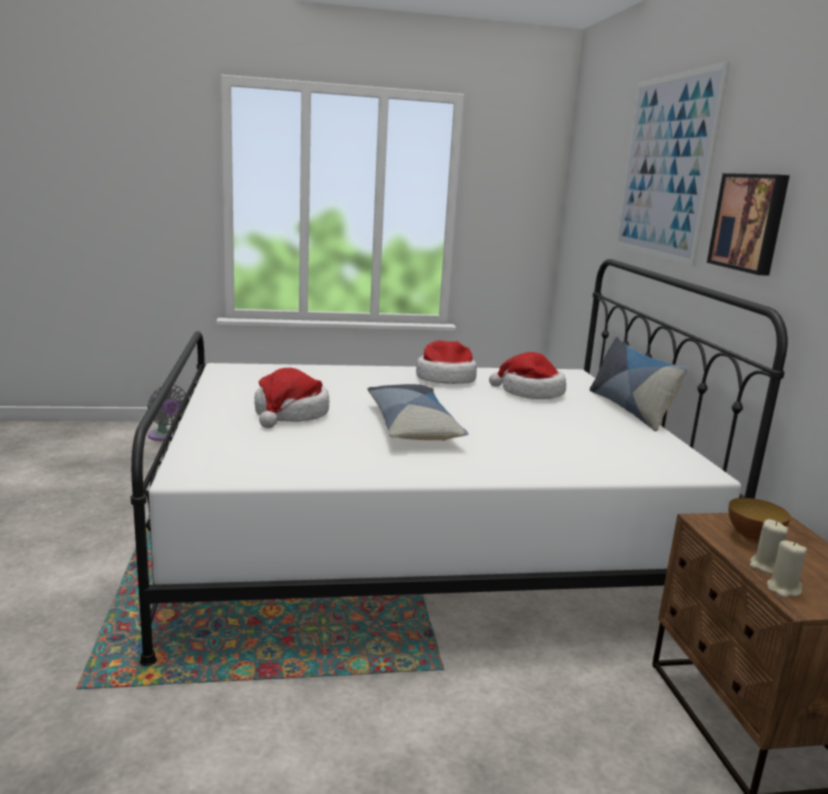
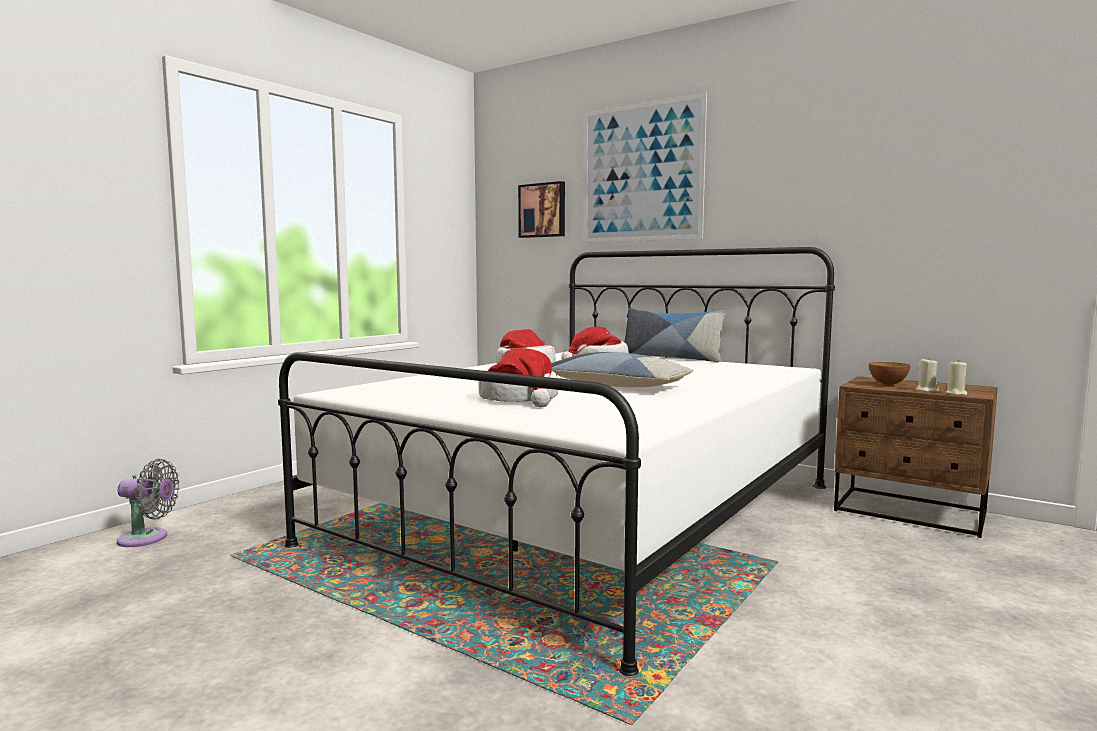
camera: 45 degrees left, 10 degrees down
picture [707,173,790,276] -> picture moved to [518,181,565,238]

